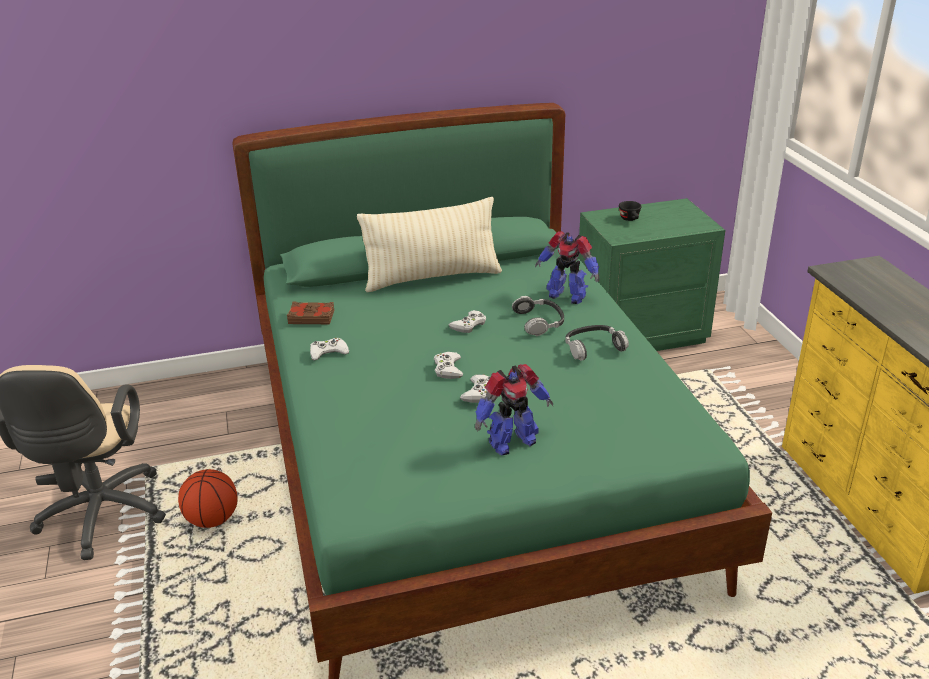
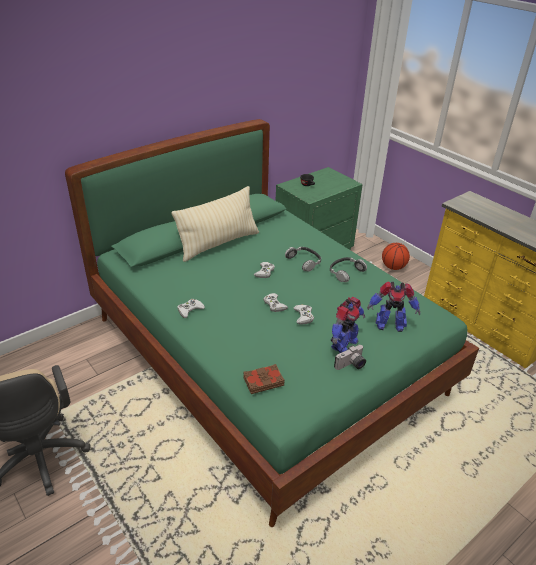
camera: 25 degrees left, 5 degrees up
basketball [178,469,237,528] -> basketball moved to [382,243,410,270]
brown book [287,302,334,324] -> brown book moved to [243,364,284,394]
toy robot [535,231,600,304] -> toy robot moved to [367,282,420,332]
none -> camera [334,345,366,370]

